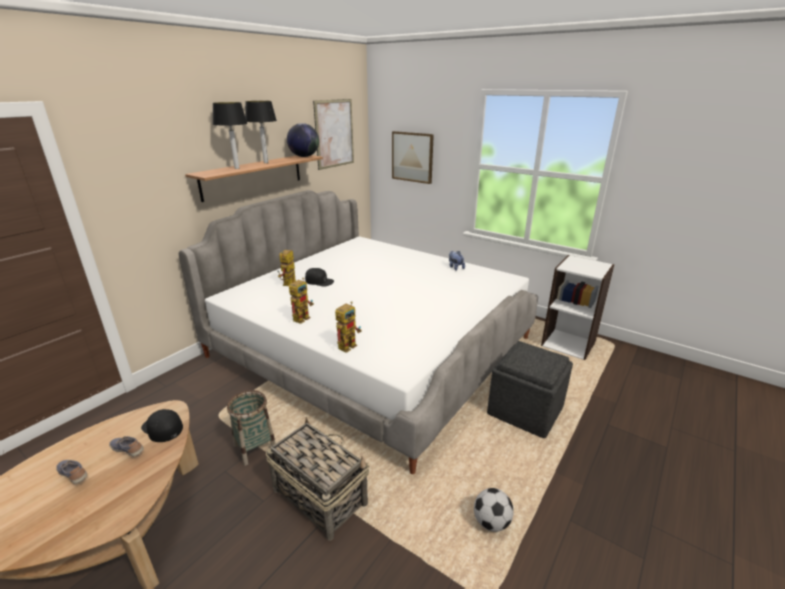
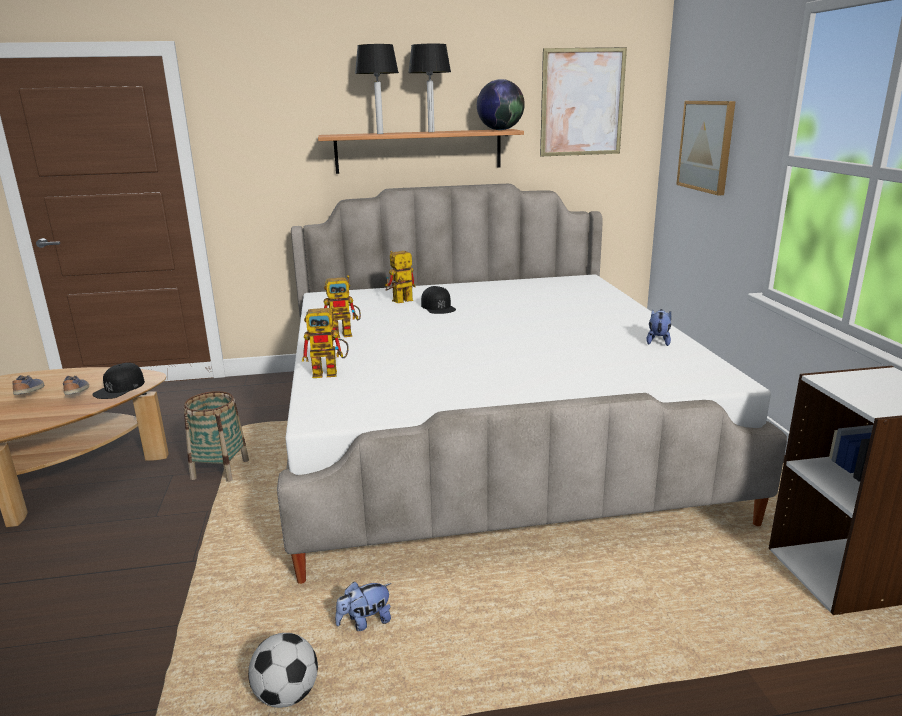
camera: 45 degrees right, 5 degrees down
black cap [141,409,183,442] -> black cap turned 150 degrees counterclockwise [92,363,145,399]
basket [266,417,369,541] -> none
grey ottoman [487,341,573,438] -> none
none -> plush toy [335,582,391,631]

